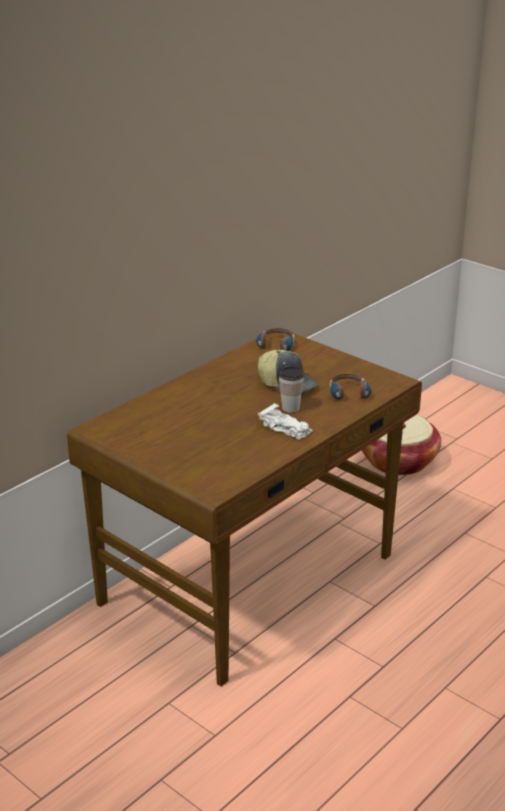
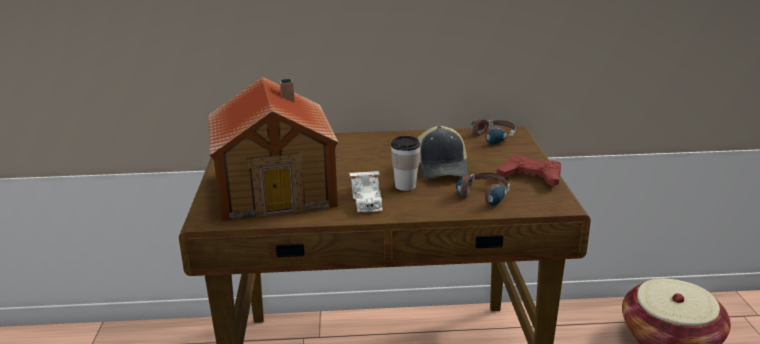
camera: 45 degrees right, 5 degrees down
none -> toy house [208,77,338,221]
none -> red game controller [496,155,561,186]

